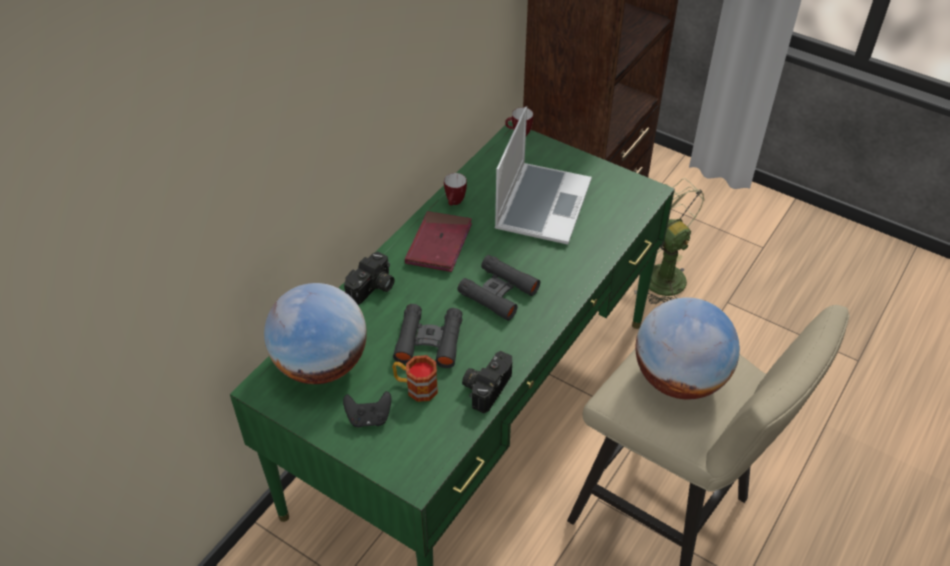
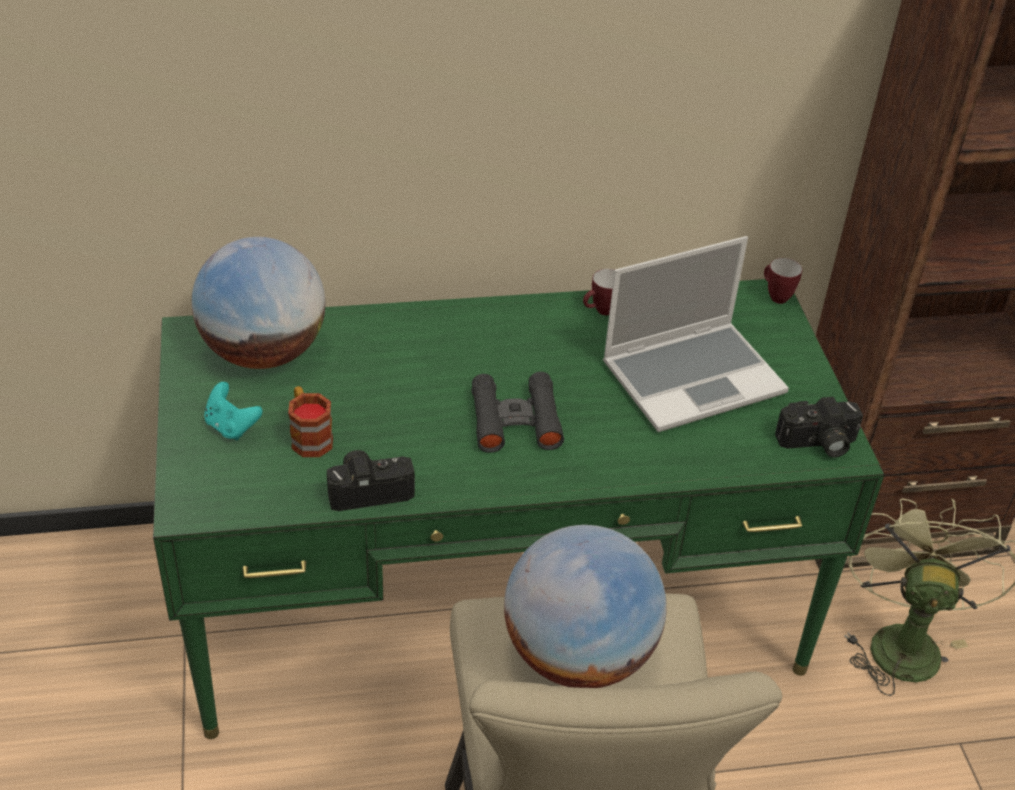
camera: 45 degrees right, 5 degrees down
black game controller [343,391,391,428] -> turquoise game controller [204,382,263,440]
camera [344,251,395,305] -> camera moved to [775,397,863,457]
black binoculars [393,304,462,368] -> none
red book [405,211,472,272] -> none

